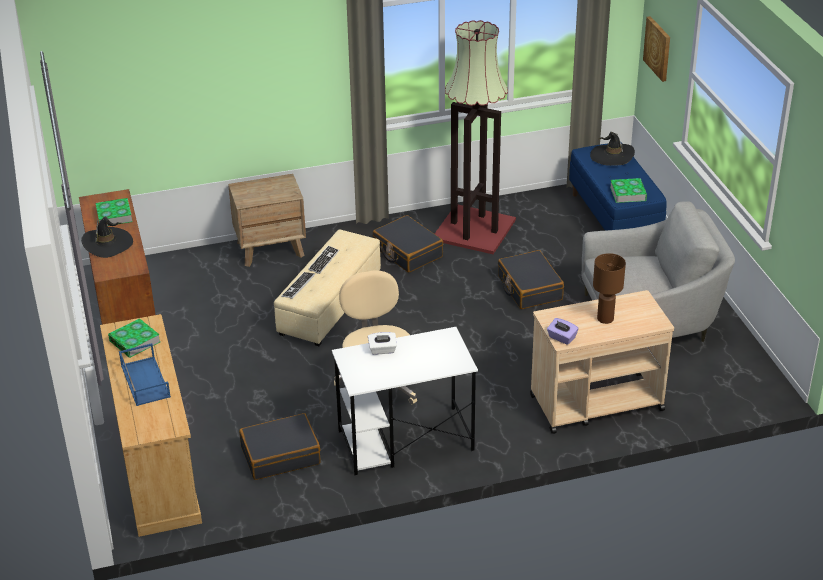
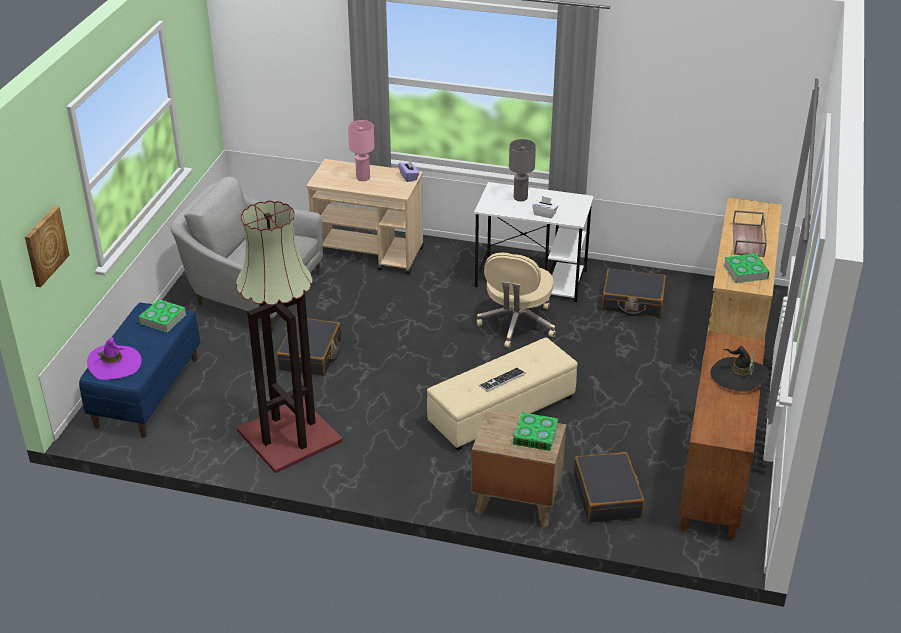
camera: 150 degrees left, 0 degrees up
book [96,198,133,226] -> book moved to [513,412,558,451]
blue tray [119,343,171,406] -> brown tray [733,210,767,257]
keyboard [281,272,315,299] -> none
black suitcase [373,215,443,273] -> black suitcase moved to [574,452,645,523]
black hat [590,132,635,166] -> purple hat [87,337,142,380]
brown table lamp [593,253,626,324] -> pink table lamp [348,120,375,181]
none -> grey table lamp [509,139,536,201]

